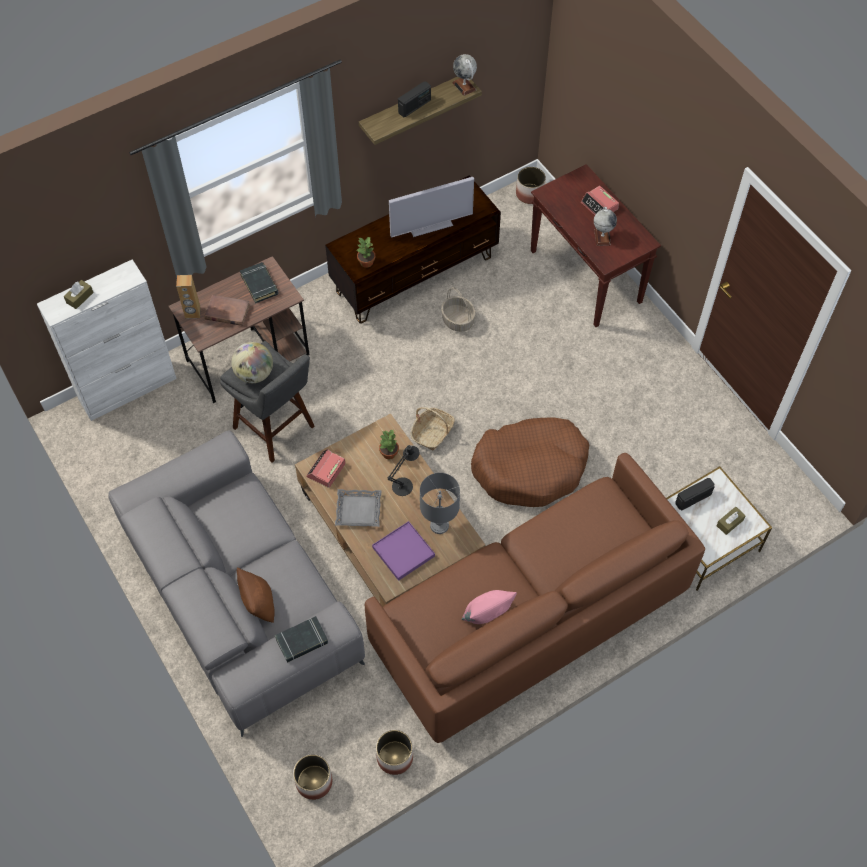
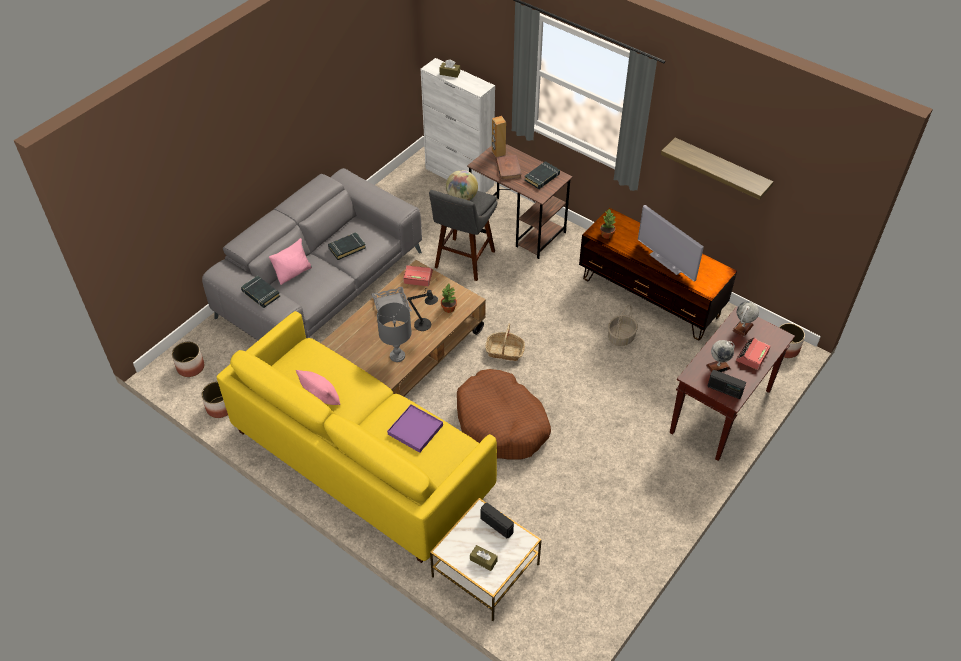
camera: 70 degrees right, 10 degrees down
brown pillow [237,568,275,623] -> pink pillow [269,238,312,285]
brown sofa [365,453,705,743] -> yellow sofa [217,311,497,563]
purple tray [372,521,435,581] -> purple tray moved to [387,404,443,453]
radio [398,81,431,117] -> radio moved to [707,370,746,399]
globe [452,54,477,96] -> globe moved to [732,301,759,337]
none -> black book [328,232,366,260]

